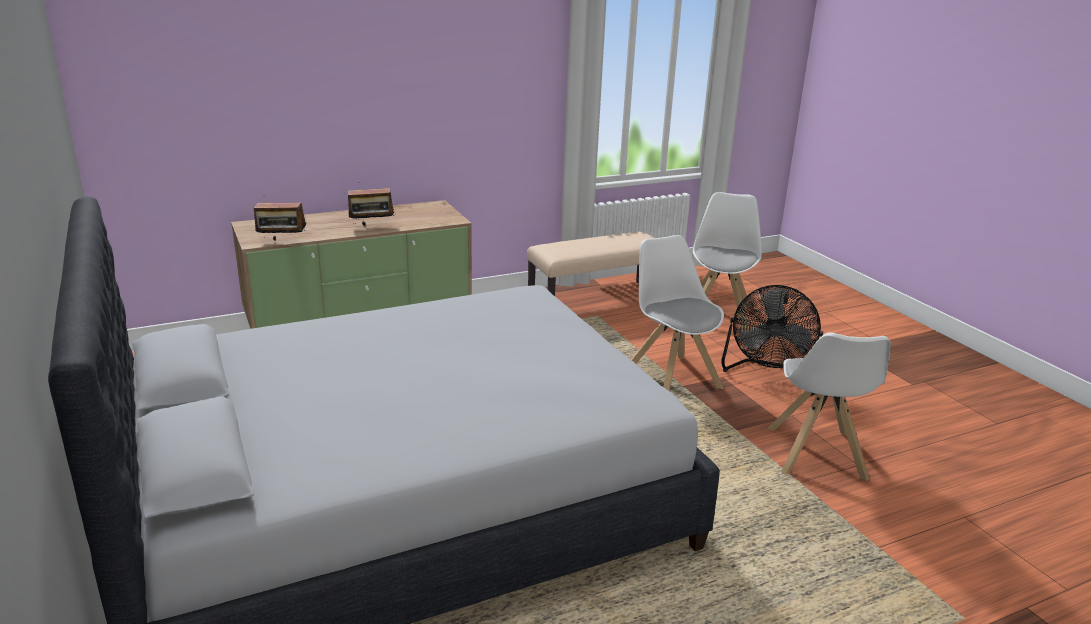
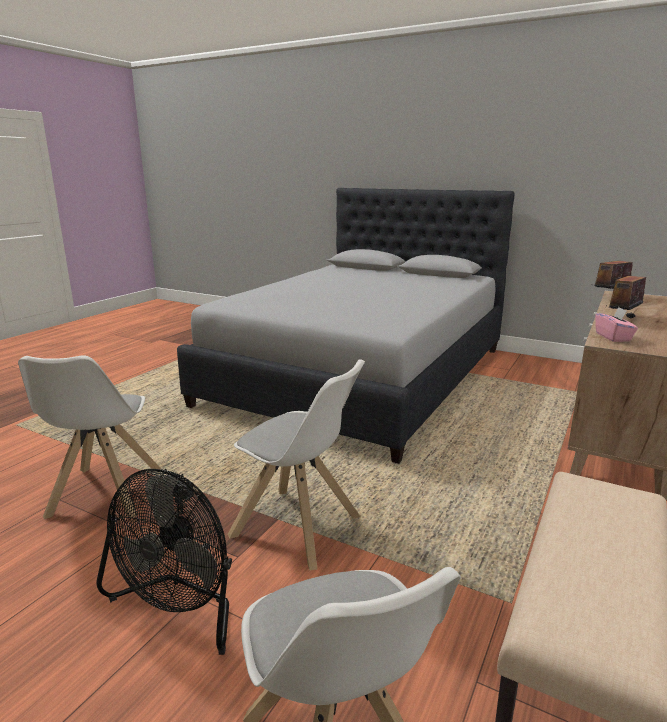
camera: 145 degrees right, 5 degrees down
black fan [721,285,823,372] -> black fan turned 135 degrees counterclockwise [96,469,232,655]
chair [768,332,891,481] -> chair turned 150 degrees counterclockwise [18,355,161,520]
none -> pink tissue box [595,307,638,342]

